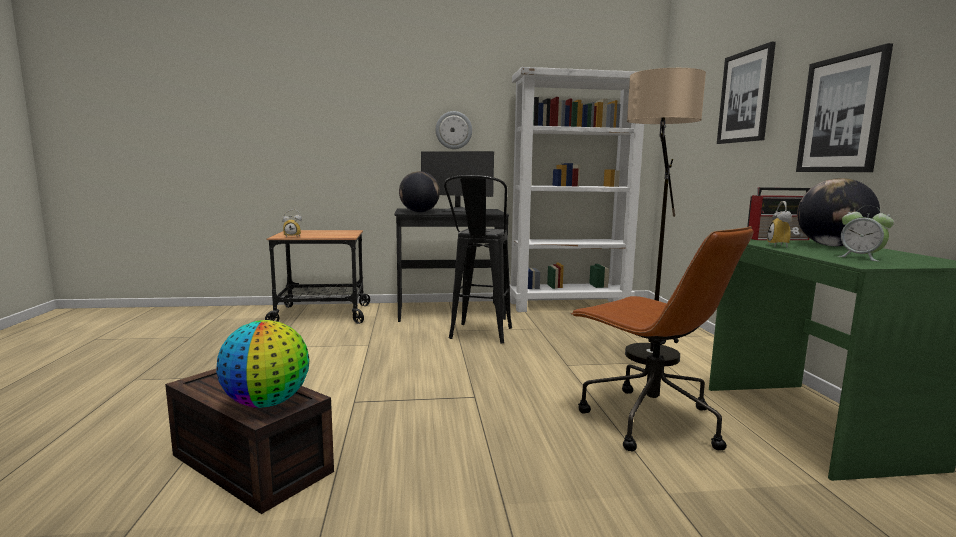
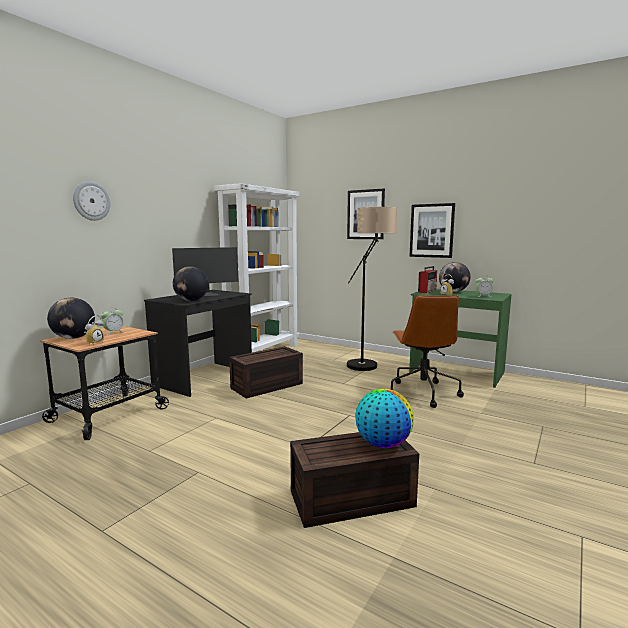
camera: 50 degrees left, 0 degrees up
wall clock [436,111,472,149] -> wall clock moved to [73,181,111,221]
black stool [444,175,512,344] -> brown storage box [229,346,303,399]
brown office chair [570,226,754,451] -> brown office chair turned 90 degrees clockwise [390,295,464,408]
none -> globe [47,298,95,339]
none -> alarm clock [101,307,124,335]

